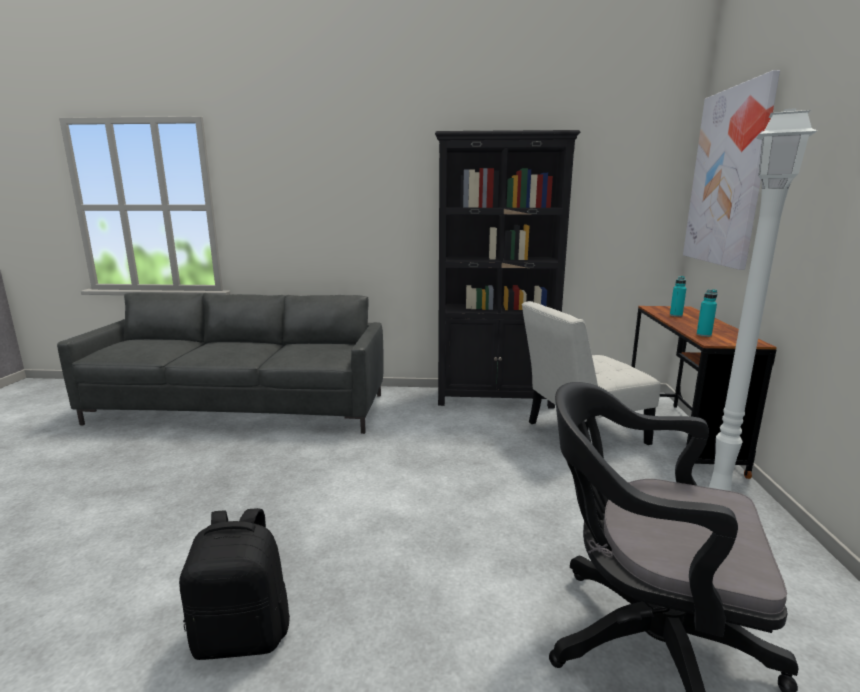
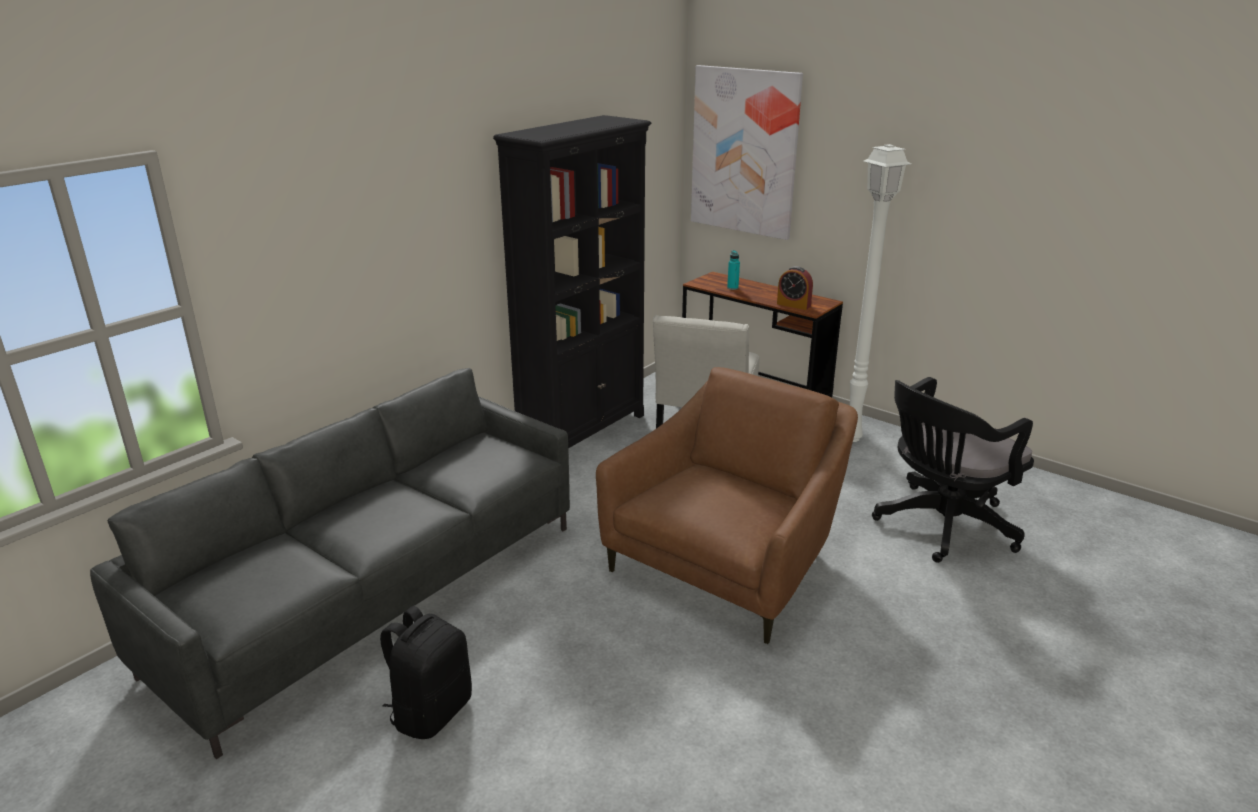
camera: 55 degrees left, 10 degrees up
black backpack [179,508,290,660] -> black backpack moved to [380,606,472,739]
turquoise bottle [697,290,717,337] -> alarm clock [777,266,813,310]
none -> brown armchair [596,367,858,644]

